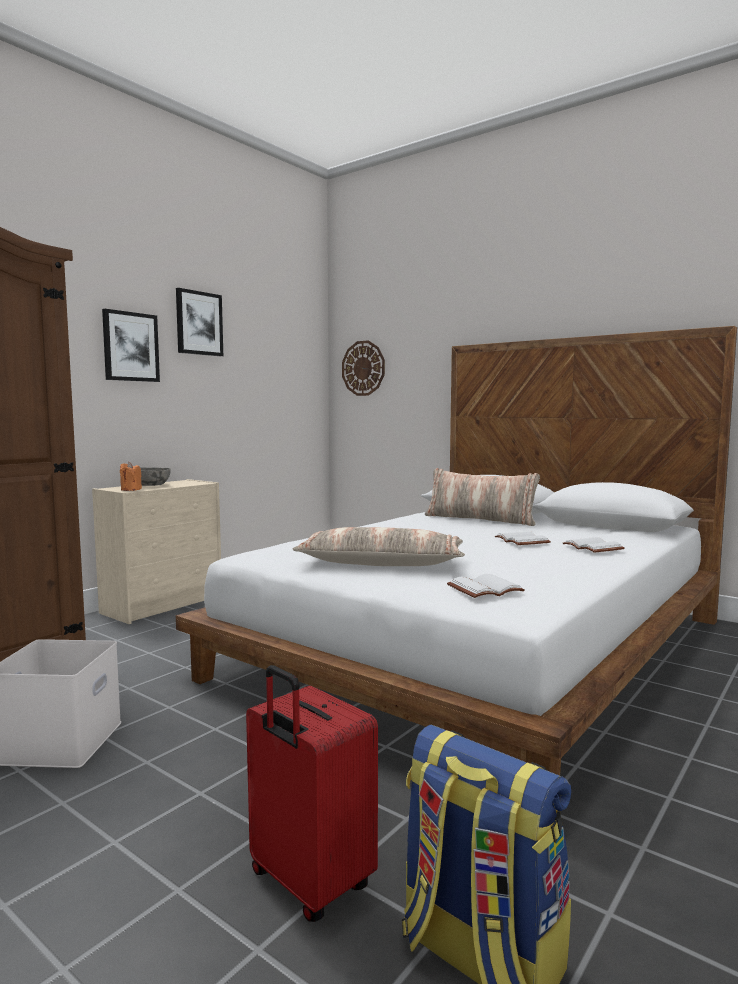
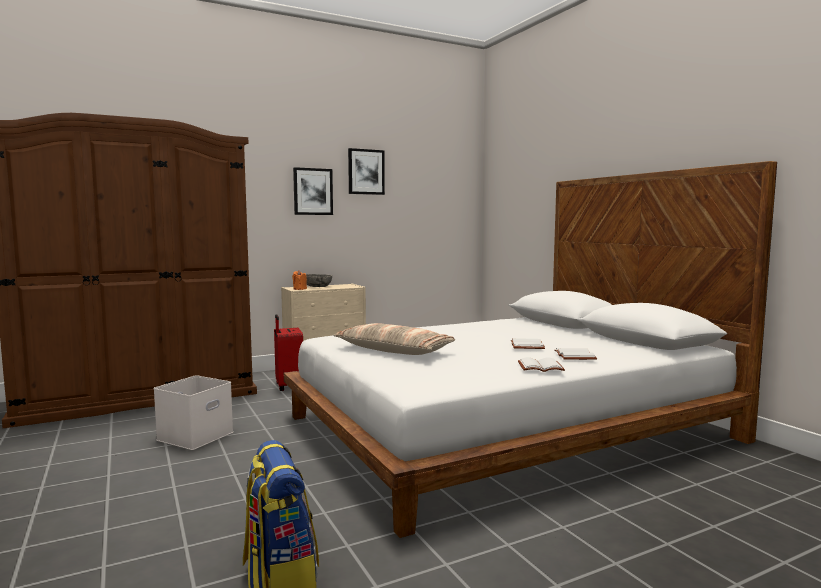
camera: 25 degrees right, 0 degrees up
red suitcase [246,665,378,922] -> red suitcase moved to [274,314,303,391]
wall clock [342,340,385,396] -> none
pillow [425,468,540,526] -> none
white book [447,574,525,598] -> white book moved to [518,357,565,372]

